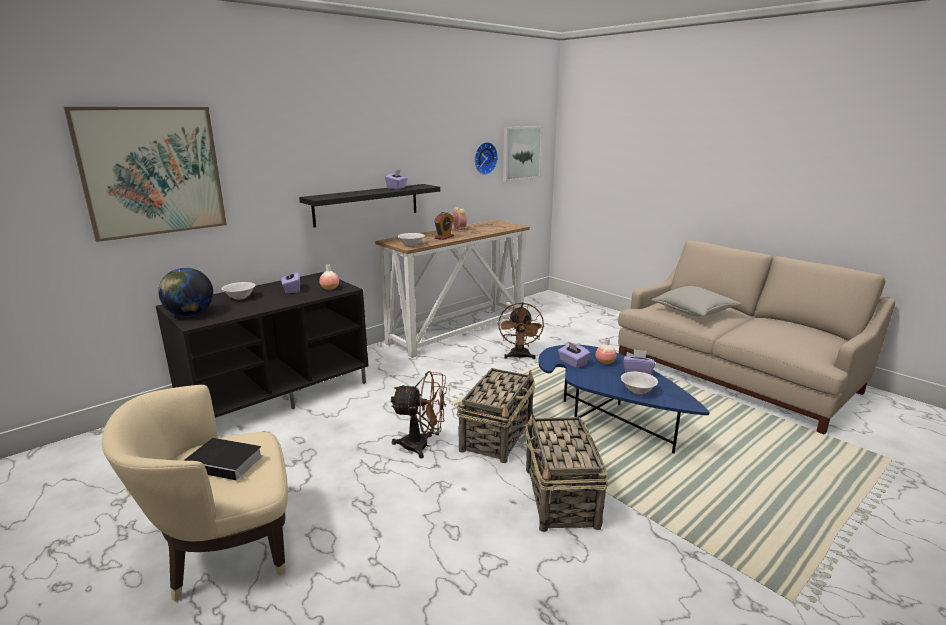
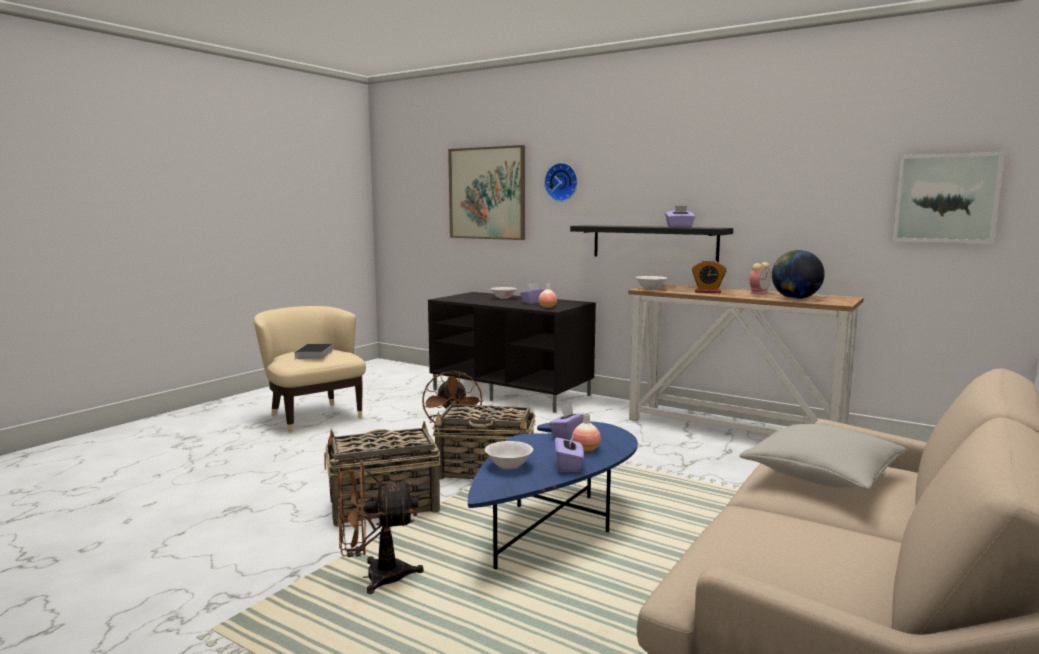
camera: 75 degrees right, 10 degrees down
globe [158,268,213,316] -> globe moved to [772,250,825,299]
wall clock [474,142,498,175] -> wall clock moved to [544,163,578,202]
brown fan [498,302,544,359] -> brown fan moved to [337,460,424,594]

